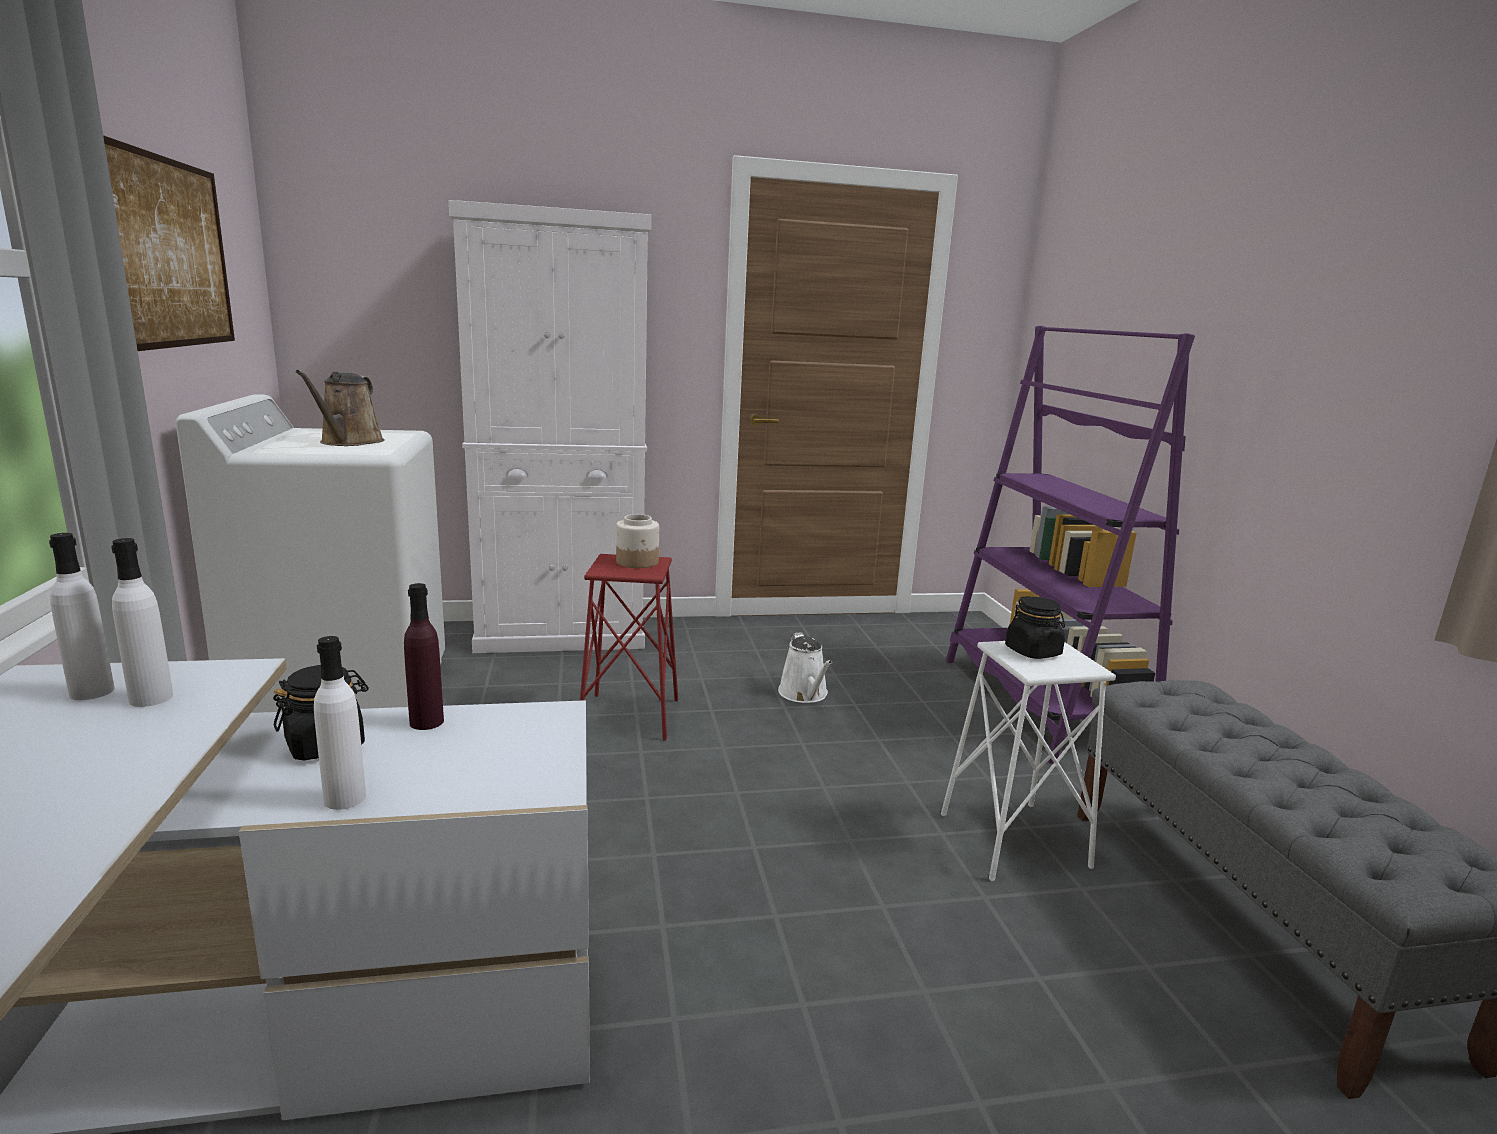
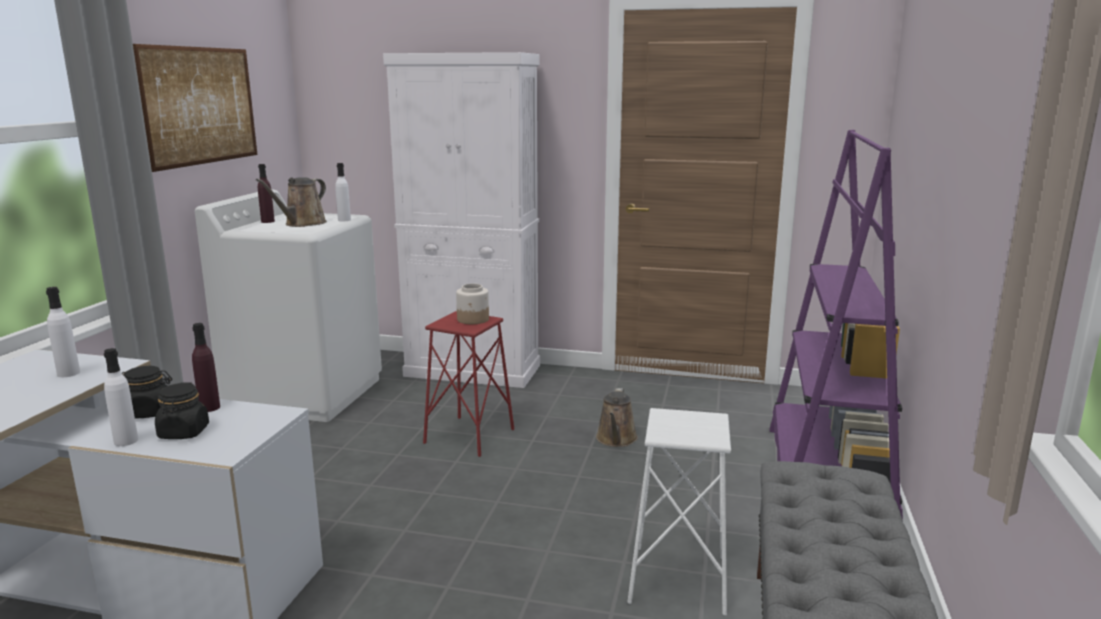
camera: 25 degrees right, 0 degrees up
white bottle [49,533,115,700] -> white bottle moved to [335,163,351,221]
white watering can [778,632,832,703] -> brown watering can [596,388,638,447]
black jar [1005,596,1065,659] -> black jar moved to [155,382,209,439]
none -> purple bottle [258,164,275,223]

